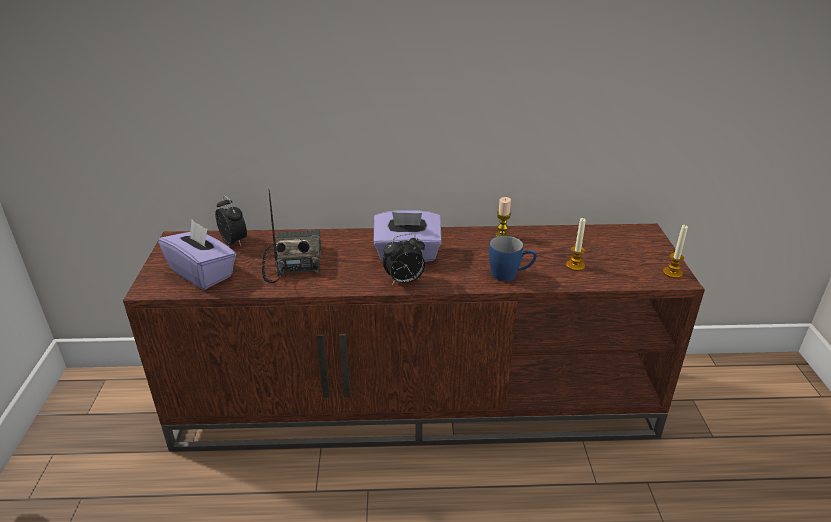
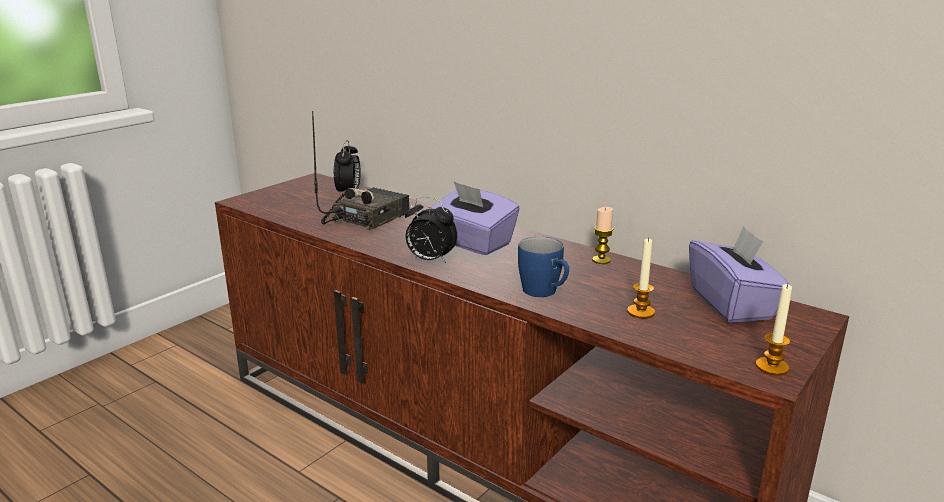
camera: 40 degrees right, 10 degrees down
purple tissue box [158,220,236,290] -> purple tissue box moved to [689,226,790,323]

